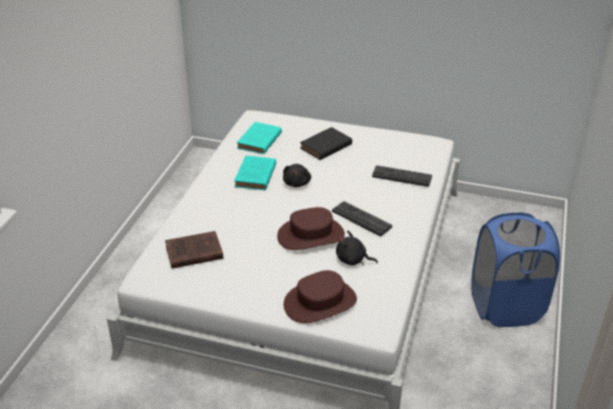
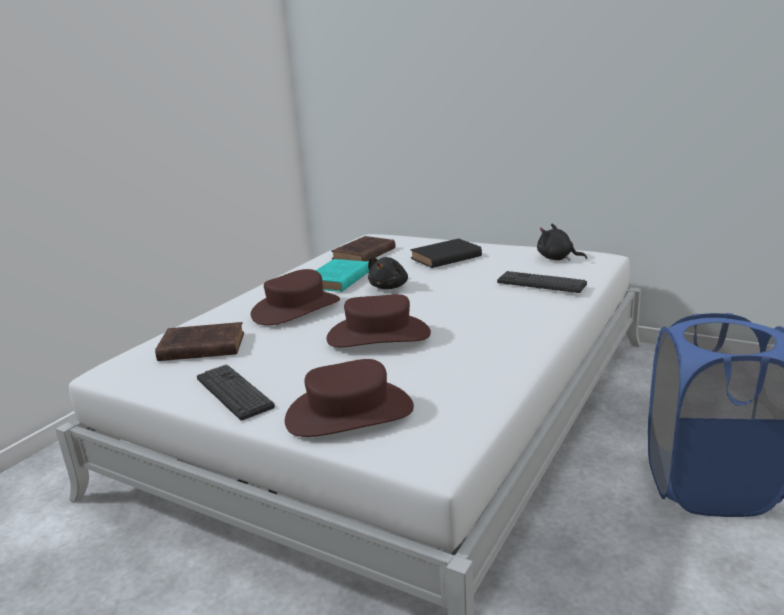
camera: 15 degrees right, 15 degrees down
turquoise book [237,122,282,154] -> brown book [331,236,396,262]
keyboard [332,201,392,236] -> keyboard moved to [197,365,275,421]
black plush toy [336,231,378,265] -> black plush toy moved to [537,224,587,261]
none -> brown hat [251,269,340,325]

